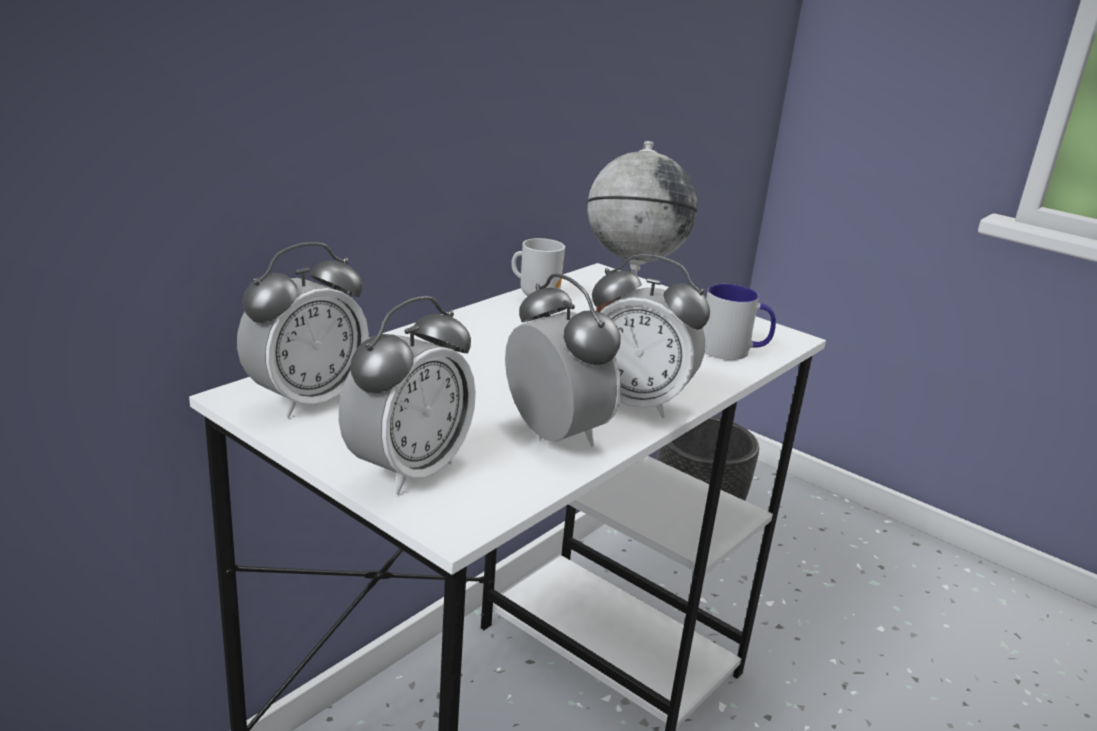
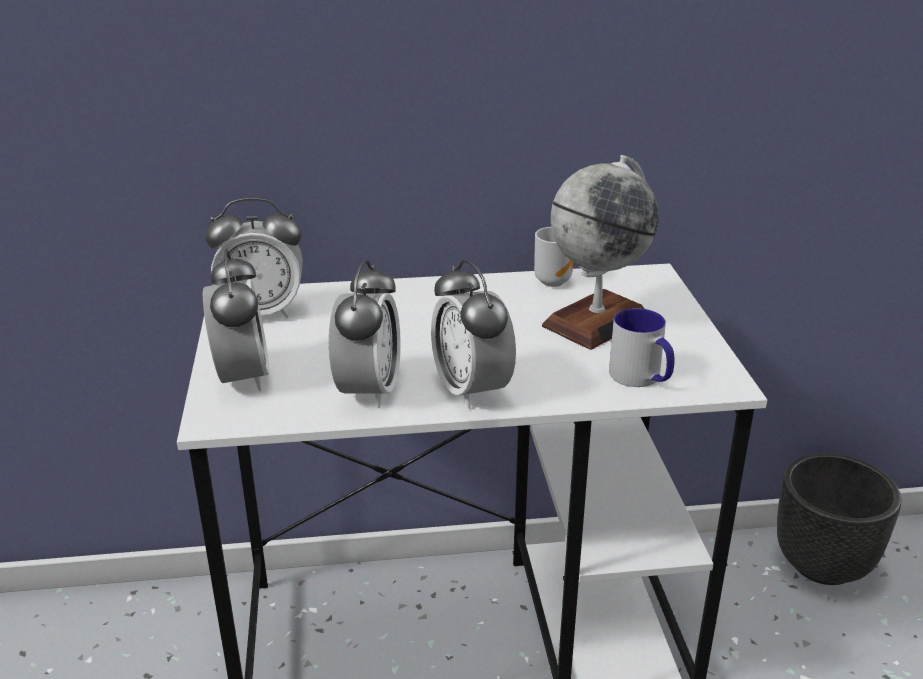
camera: 45 degrees right, 5 degrees up
alarm clock [339,296,476,494] -> alarm clock turned 90 degrees counterclockwise [203,249,270,391]

